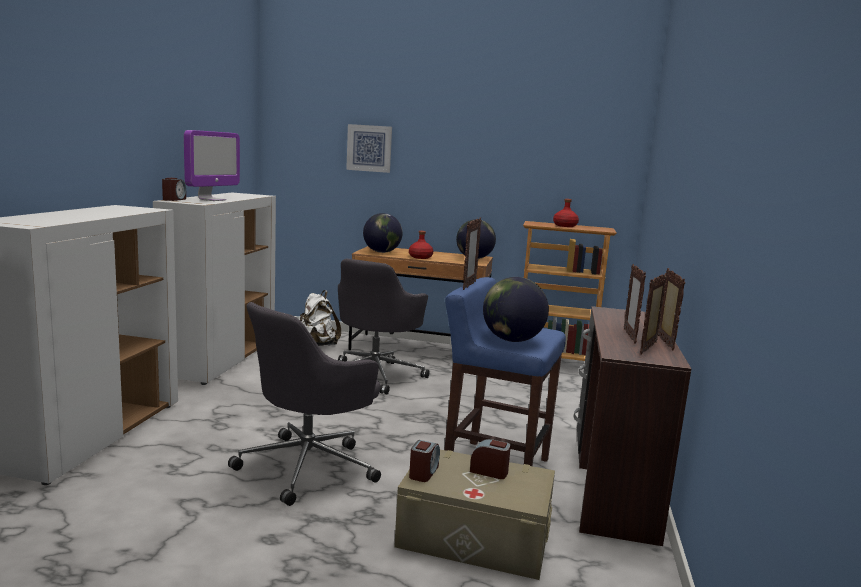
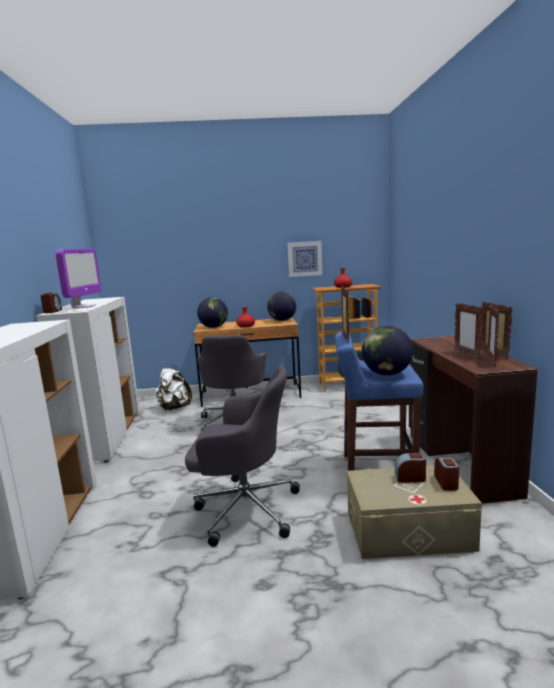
camera: 15 degrees left, 0 degrees up
grey office chair [228,302,381,506] -> grey office chair turned 105 degrees counterclockwise [185,366,300,547]
picture [346,124,392,173] -> picture moved to [287,241,322,277]
alarm clock [409,440,440,482] -> alarm clock moved to [434,458,459,491]

